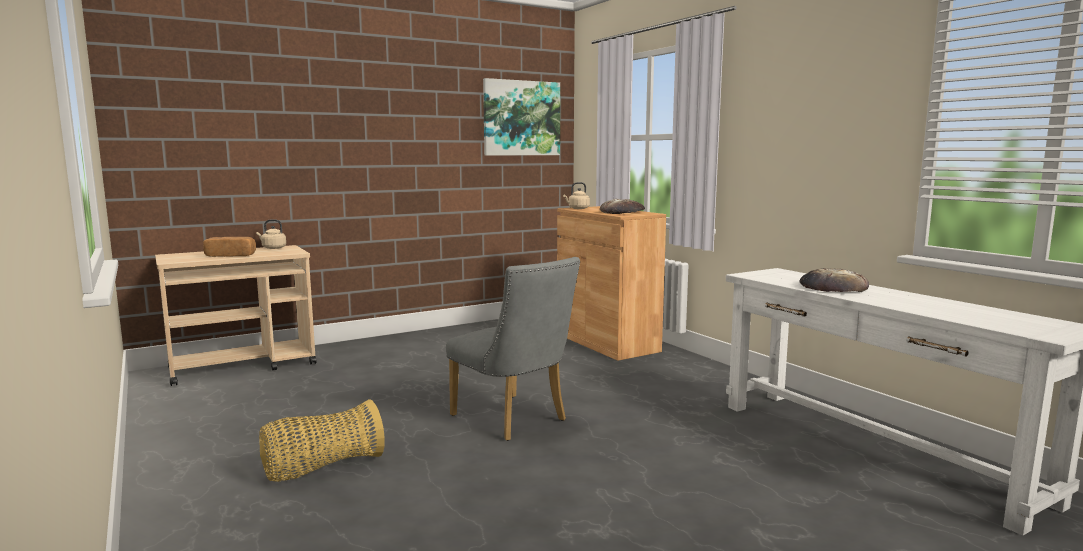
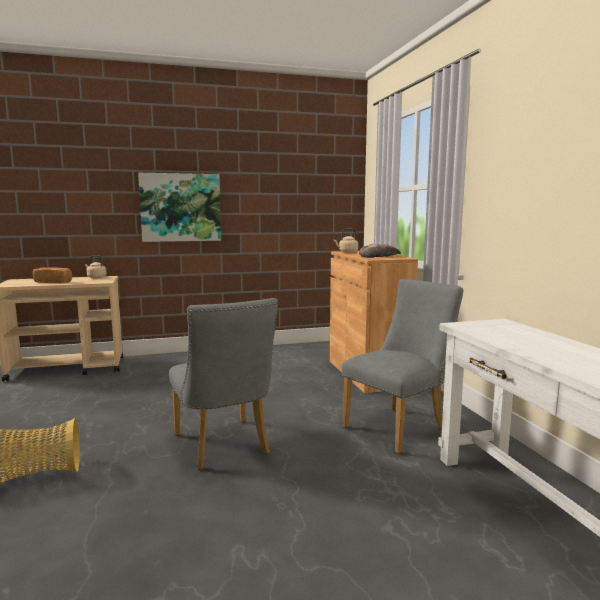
camera: 15 degrees right, 0 degrees up
picture [483,78,560,156] -> picture moved to [138,173,221,242]
bread [799,268,869,292] -> none
none -> grey chair [342,279,463,453]

